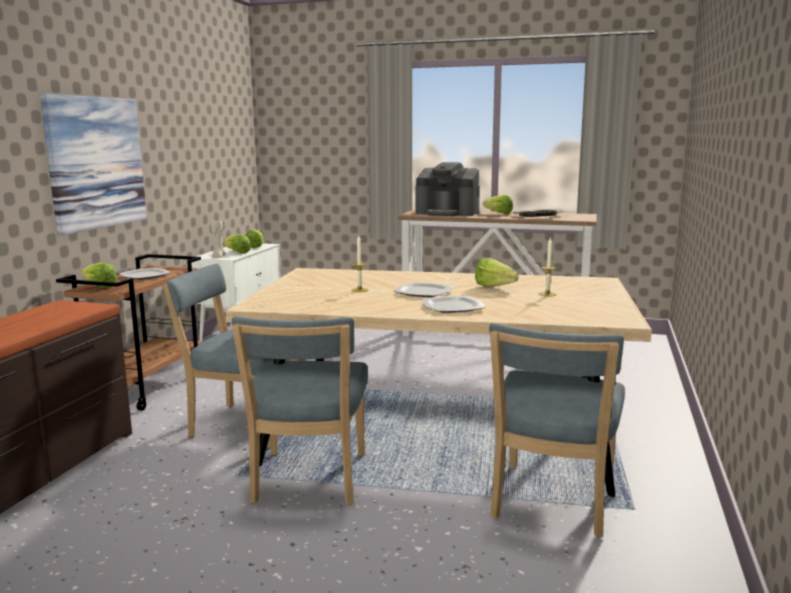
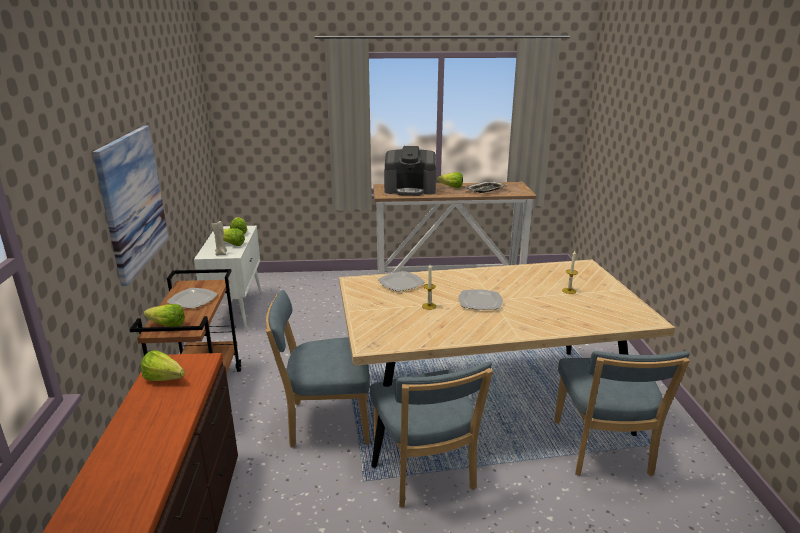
camera: 20 degrees left, 10 degrees up
plate [422,296,485,313] -> plate moved to [378,271,425,291]
lettuce [475,258,519,287] -> lettuce moved to [141,350,185,381]

